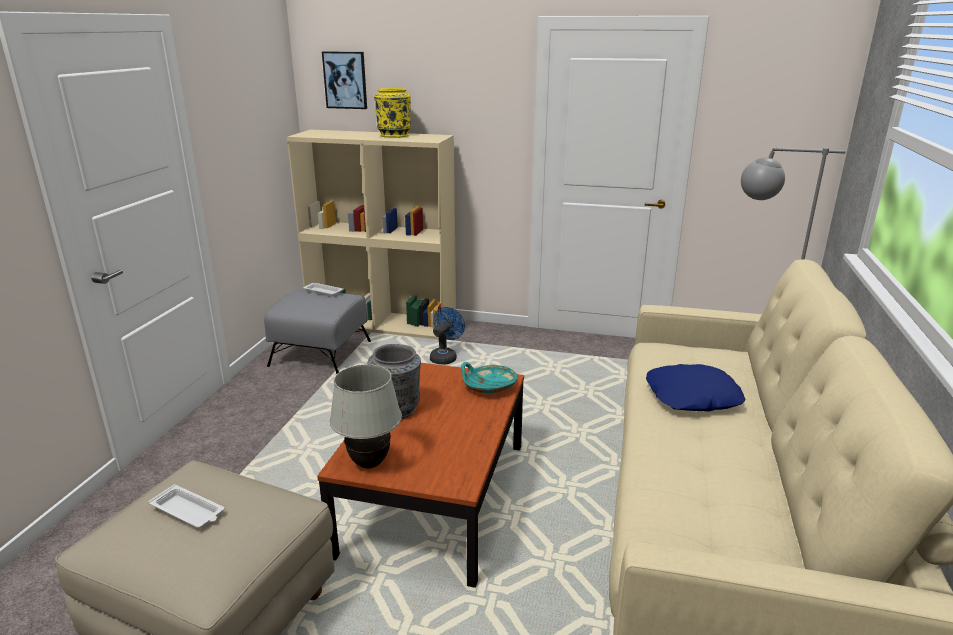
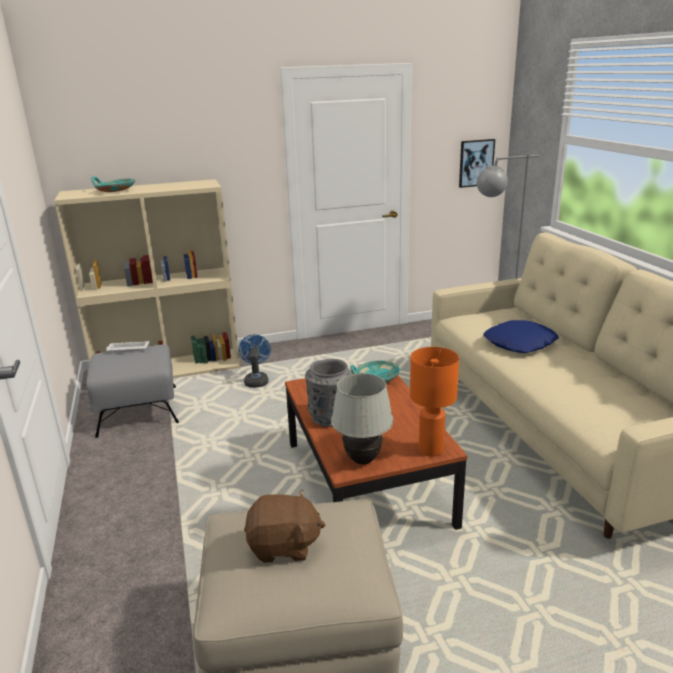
camera: 30 degrees left, 0 degrees up
white tray [148,484,224,528] -> brown plush toy [244,489,326,563]
picture [322,51,367,109] -> picture moved to [459,139,495,188]
yellow vase [374,88,411,138] -> none
none -> turquoise bowl [91,176,135,192]
none -> orange table lamp [410,347,459,457]

